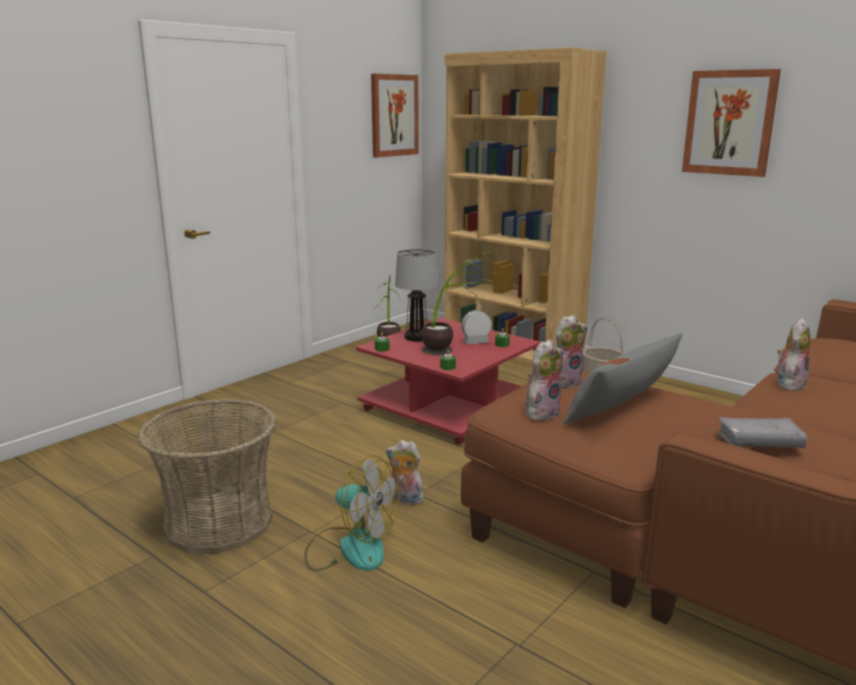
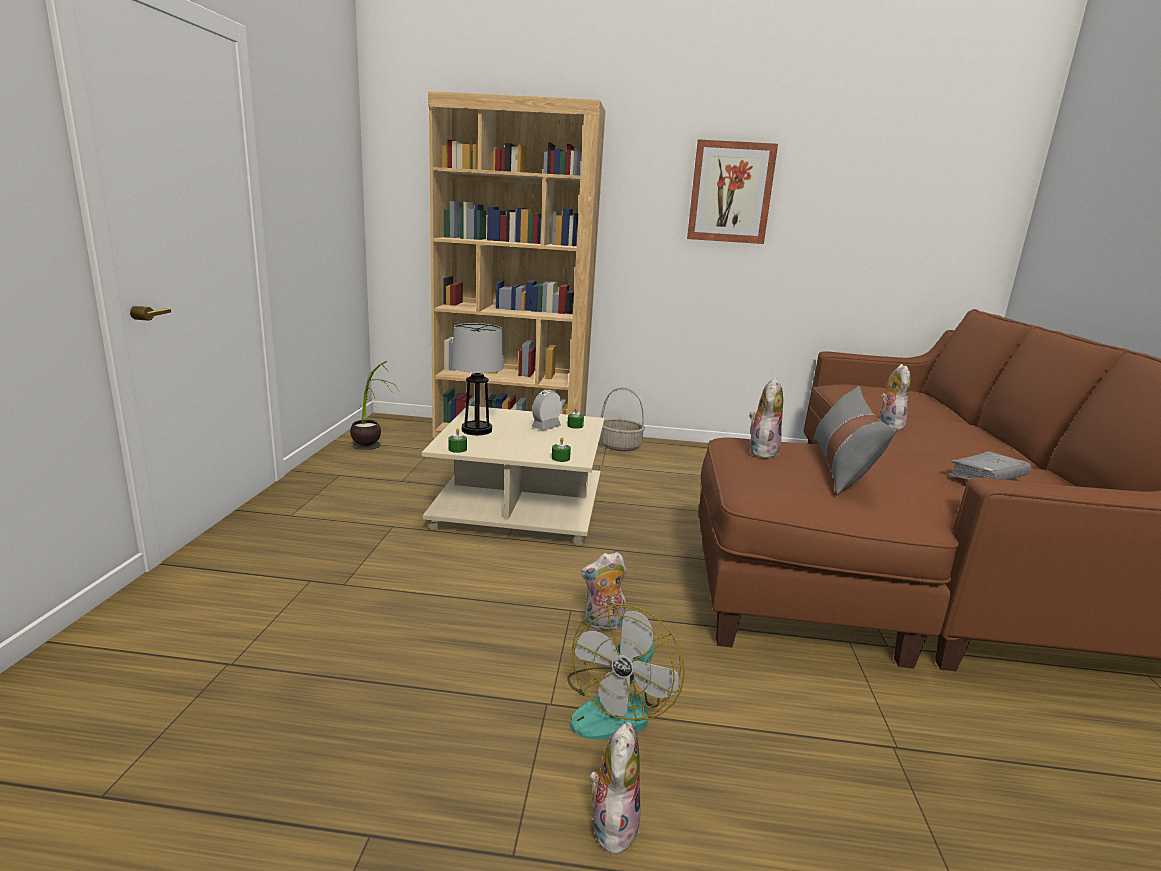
camera: 35 degrees left, 0 degrees up
basket [138,398,277,554] -> none
fan [304,455,400,571] -> fan turned 120 degrees clockwise [567,604,685,740]
red coffee table [356,318,541,445] -> beige coffee table [422,406,605,546]
picture [371,74,419,158] -> none
potted plant [421,248,499,355] -> none
plush toy [526,339,563,421] -> plush toy moved to [589,722,641,859]

